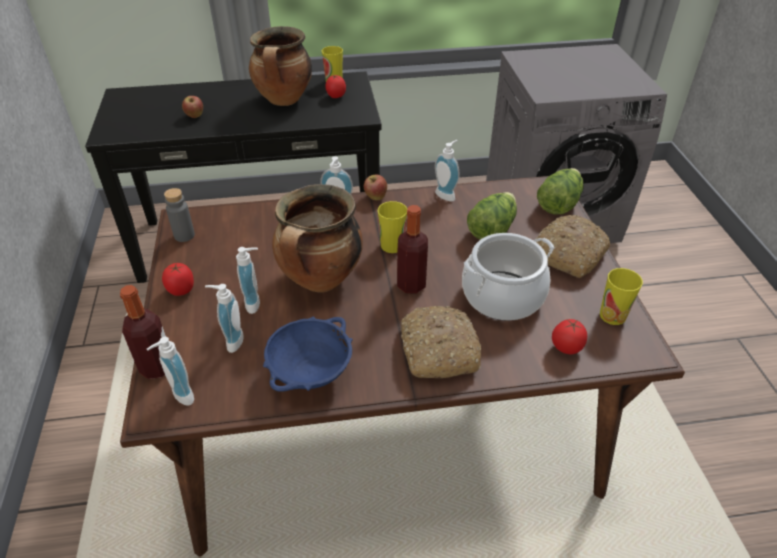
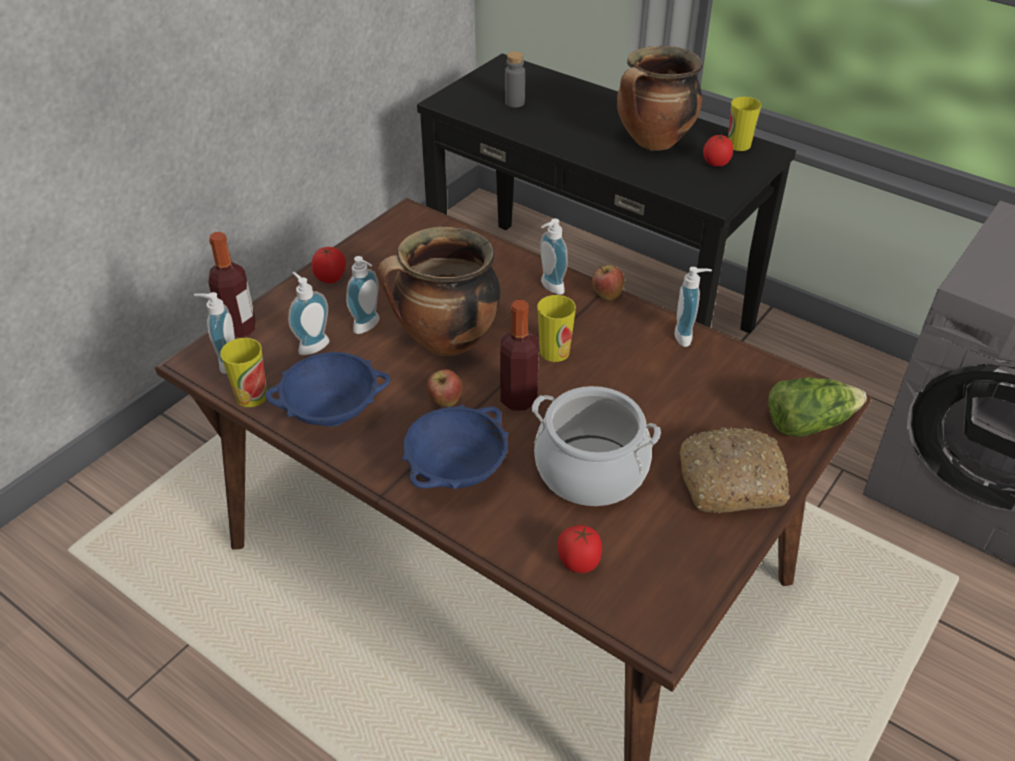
camera: 45 degrees right, 0 degrees up
grey bottle [164,188,195,242] -> grey bottle moved to [505,51,525,108]
apple [182,96,203,118] -> apple moved to [427,369,462,407]
bread [401,306,481,378] -> blue bowl [402,404,509,489]
lettuce [467,192,517,240] -> none
cup [600,268,643,325] -> cup moved to [220,338,267,407]

